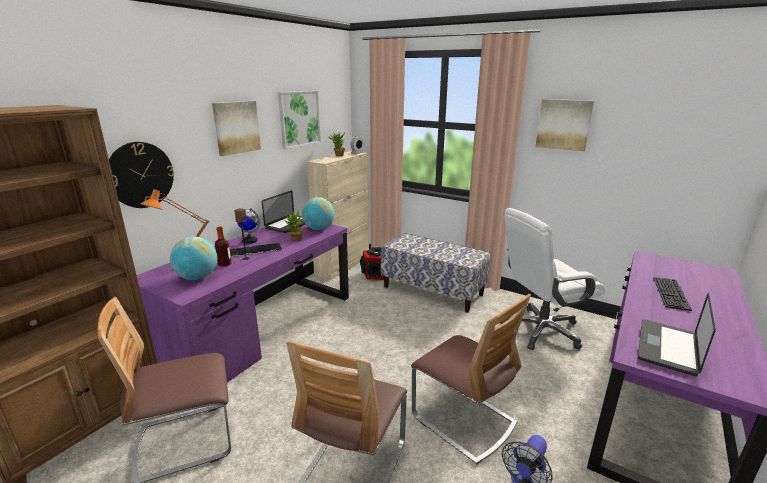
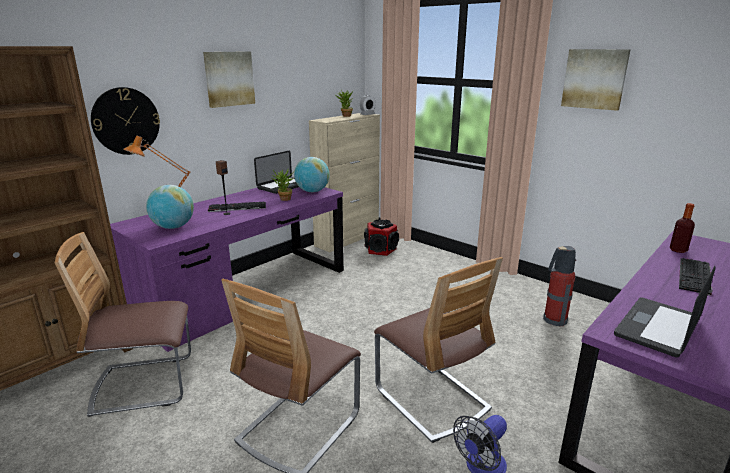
camera: 10 degrees right, 0 degrees up
bottle [215,227,232,267] -> bottle moved to [670,203,695,253]
globe [237,208,260,244] -> none
picture [278,91,321,150] -> none
bench [381,233,490,312] -> none
white office chair [501,208,605,350] -> fire extinguisher [543,246,577,327]

